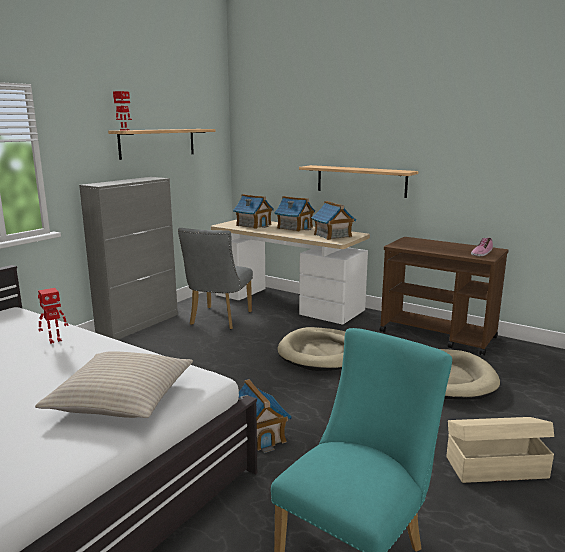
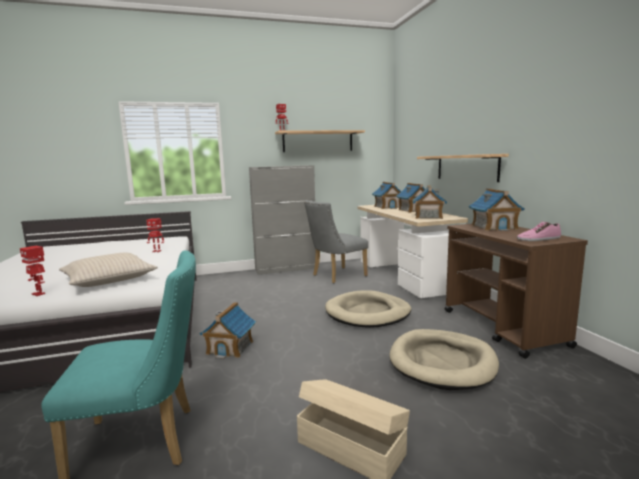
camera: 40 degrees right, 5 degrees down
none -> toy robot [20,246,45,296]
none -> toy house [469,188,524,231]

